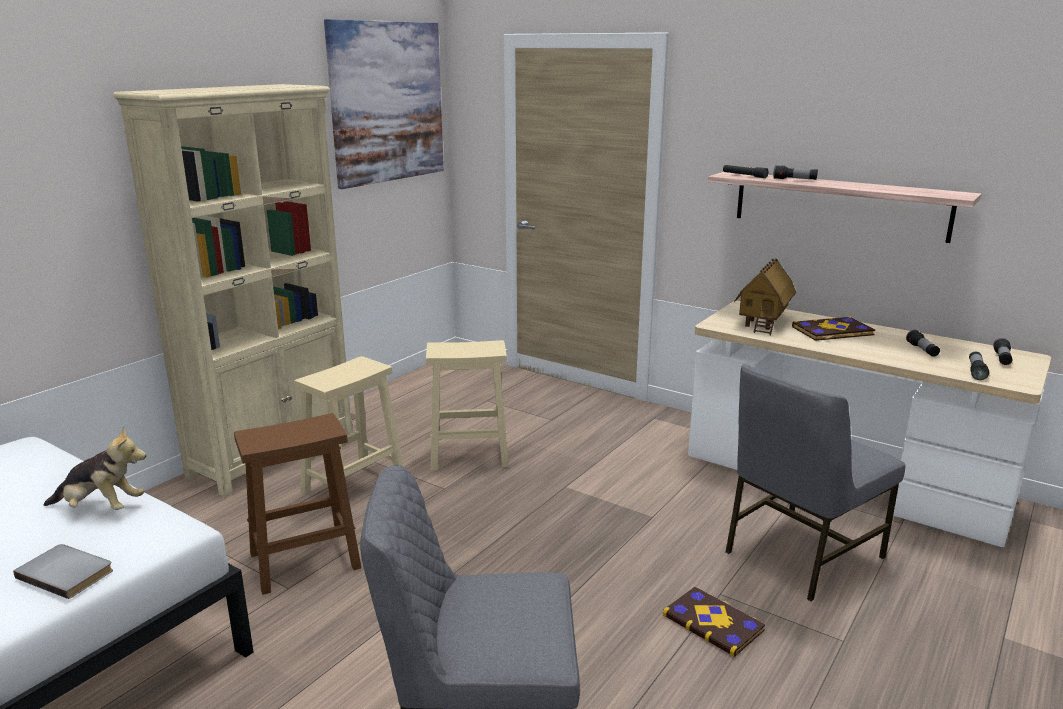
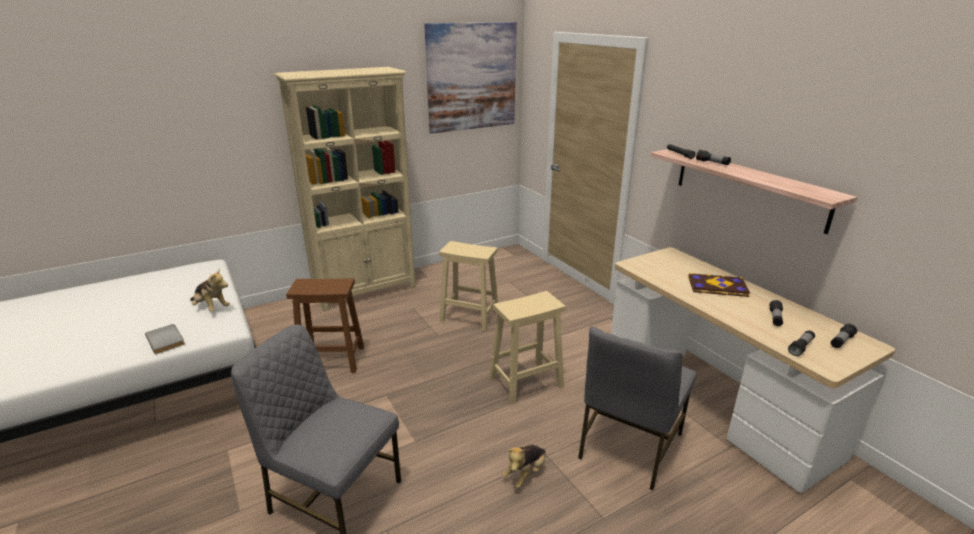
camera: 25 degrees right, 5 degrees up
beige stool [294,356,403,493] -> beige stool moved to [489,291,566,404]
book [663,586,765,657] -> plush toy [502,445,546,489]
grey chair [725,364,906,601] -> grey chair turned 45 degrees counterclockwise [578,327,696,490]
toy house [734,258,796,335] -> none

